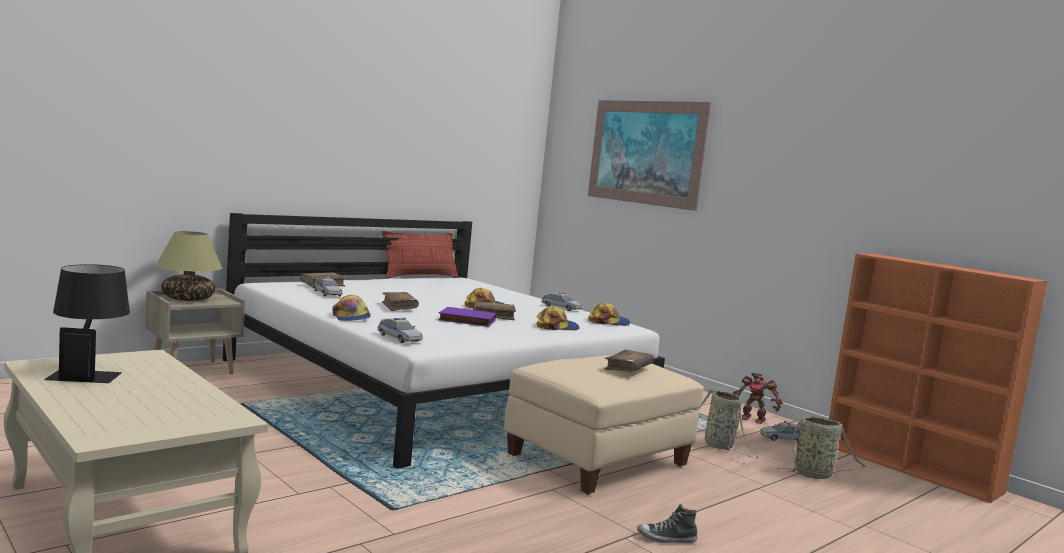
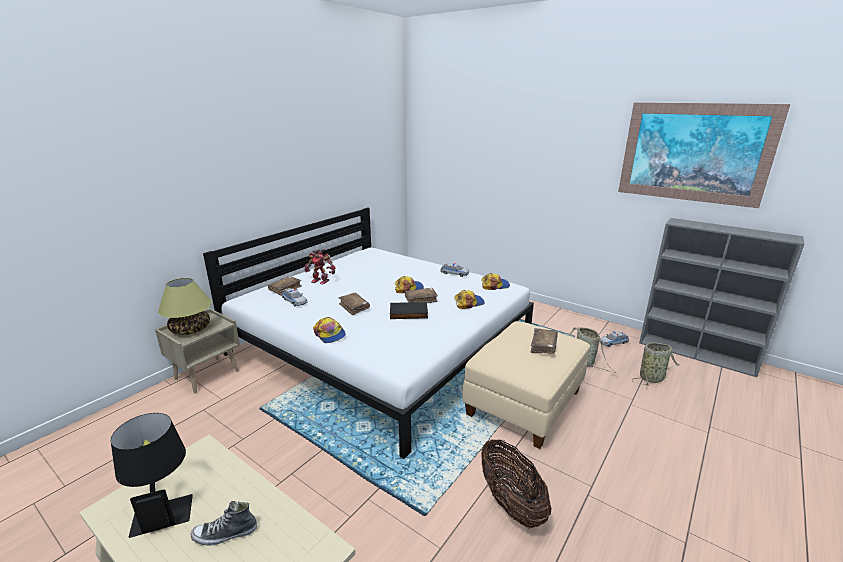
camera: 10 degrees left, 15 degrees up
toy car [377,318,423,343] -> none
pillow [382,231,459,278] -> none
purple book [438,307,496,327] -> black book [390,302,428,319]
picture [588,100,711,211] -> picture moved to [618,102,790,208]
shoe [637,504,698,543] -> shoe moved to [190,501,257,545]
toy robot [733,373,783,424] -> toy robot moved to [305,249,336,285]
orange bookcase [829,254,1047,503] -> grey bookcase [639,218,805,377]
none -> basket [482,439,551,529]

